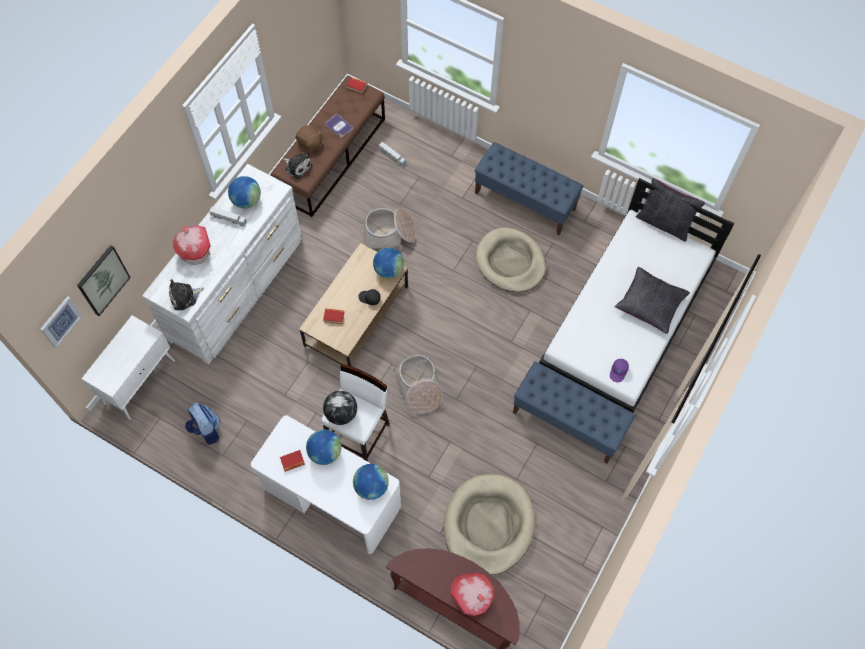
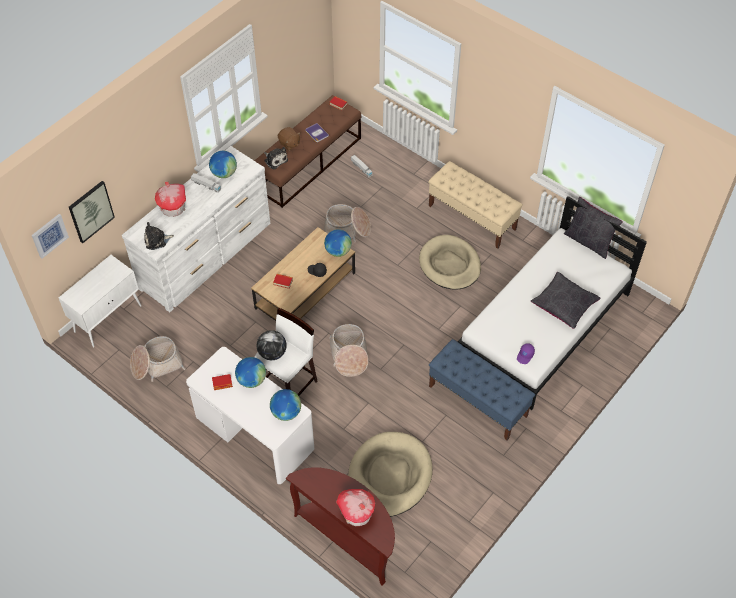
camera: 10 degrees right, 10 degrees down
backpack [185,403,221,445] -> basket [130,336,185,382]
blue bench [475,142,584,236] -> beige bench [428,161,523,249]

